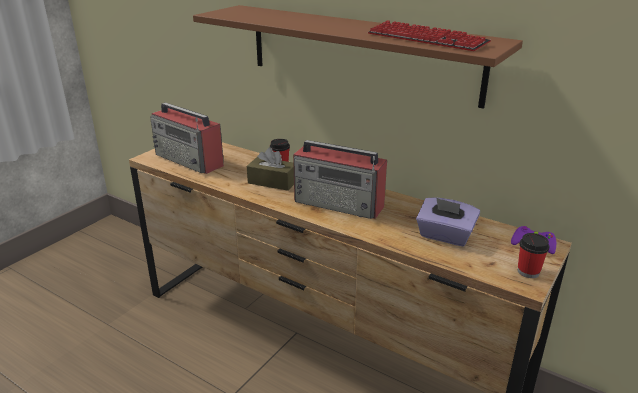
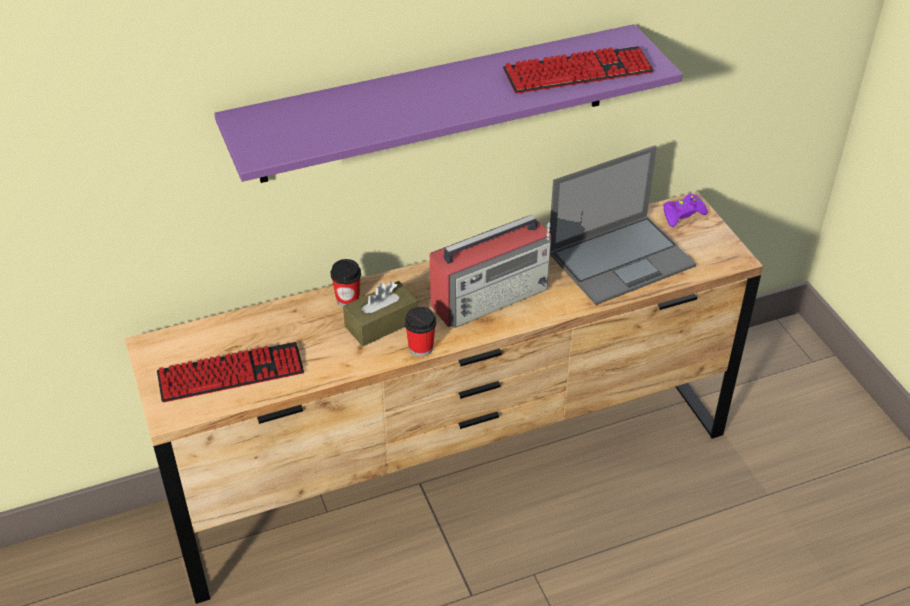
camera: 55 degrees left, 15 degrees up
radio [150,103,224,174] -> keyboard [157,342,304,403]
brown shelf [193,5,523,109] -> purple shelf [214,24,683,183]
purple tissue box [416,197,480,247] -> laptop [549,145,696,305]
cup [518,233,550,278] -> cup moved to [404,307,436,357]

